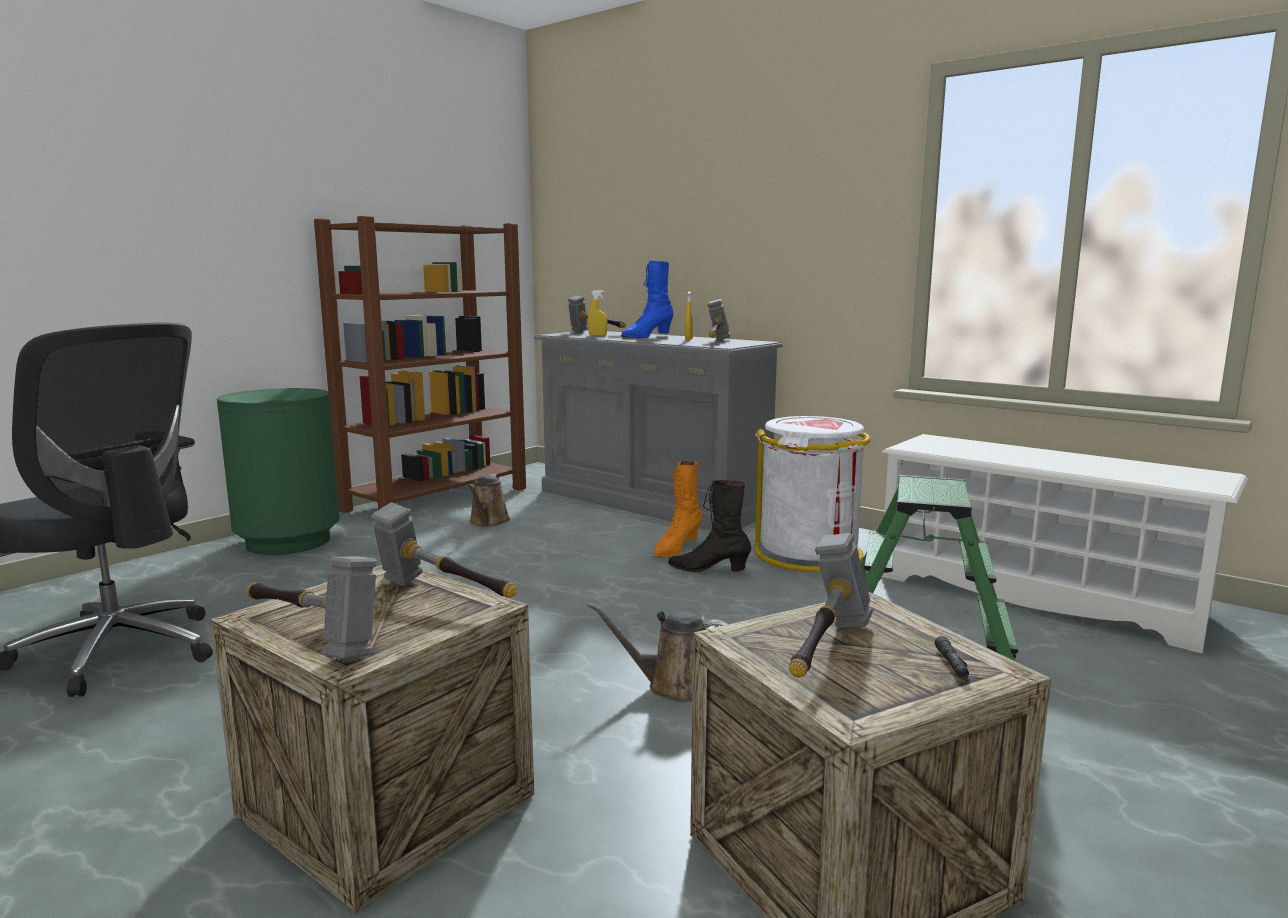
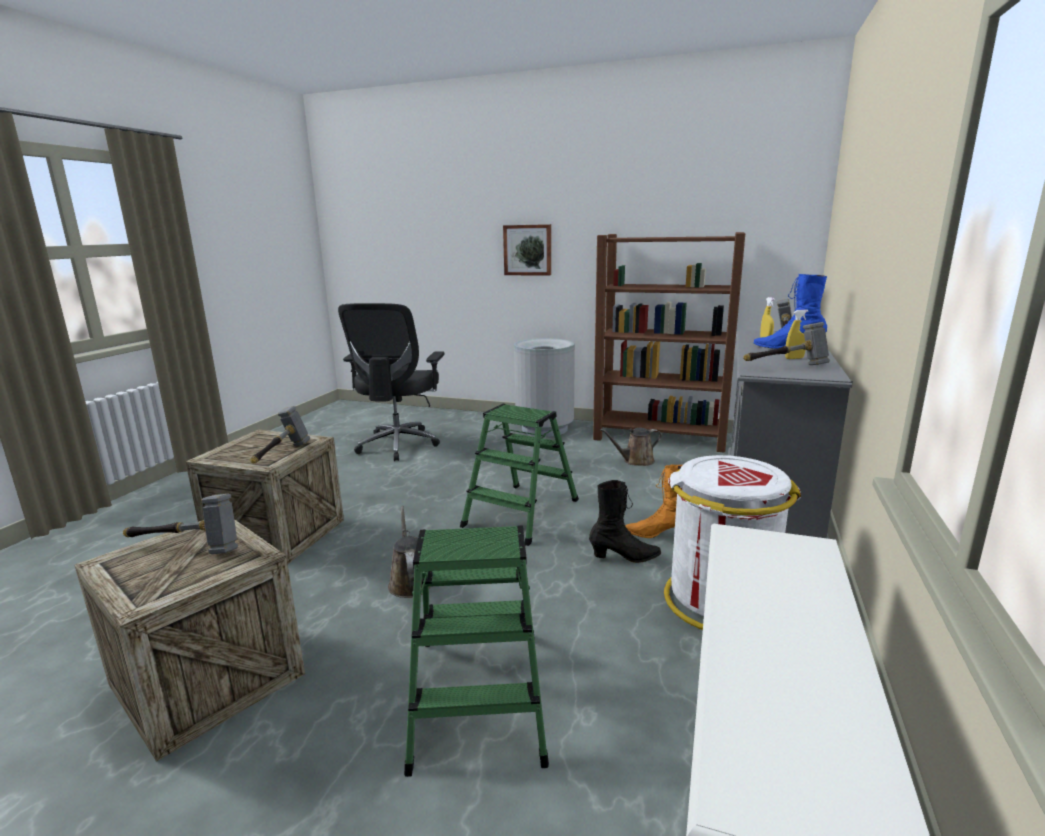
camera: 70 degrees right, 5 degrees up
green trash can [217,388,340,555] -> grey trash can [514,338,575,437]
hammer [246,557,377,659] -> none
black boot [668,480,751,572] -> black boot turned 90 degrees clockwise [589,480,661,563]
black flashlight [935,636,969,678] -> none
none -> green step ladder [460,404,579,546]
none -> picture [503,224,551,276]

